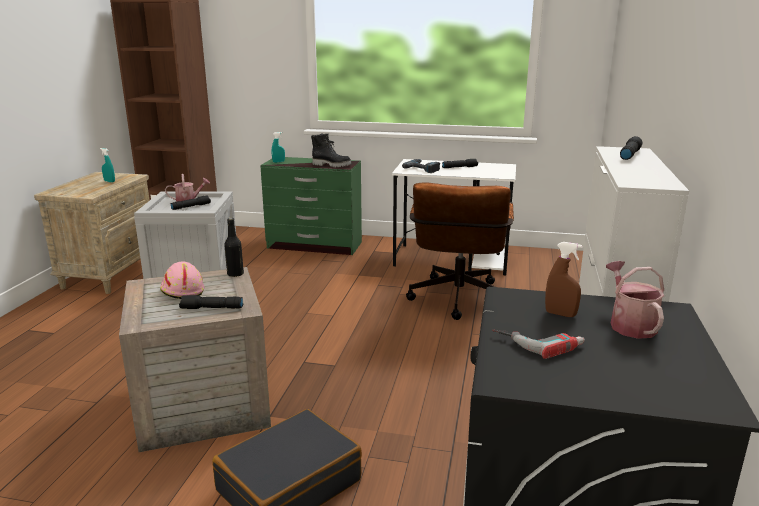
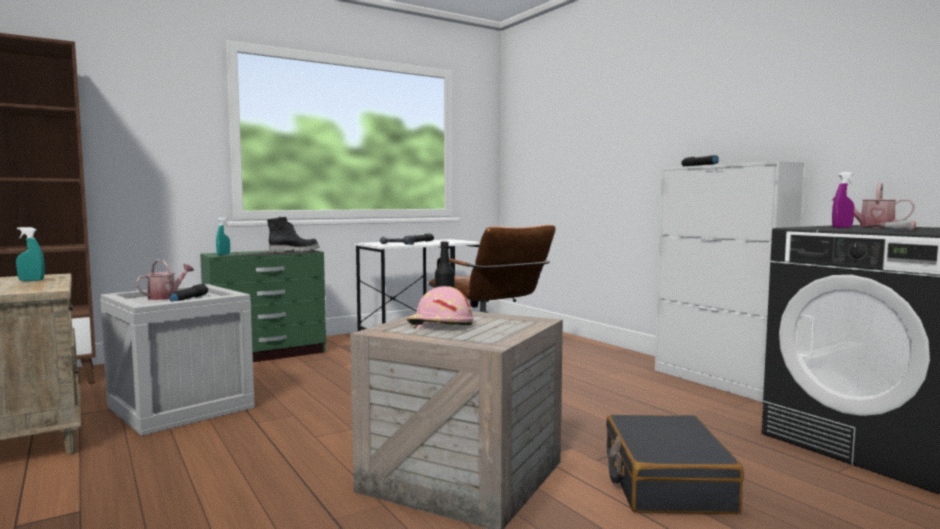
camera: 45 degrees left, 15 degrees down
black flashlight [179,295,243,309] -> none
brown spray bottle [545,242,582,317] -> purple spray bottle [832,172,854,228]

